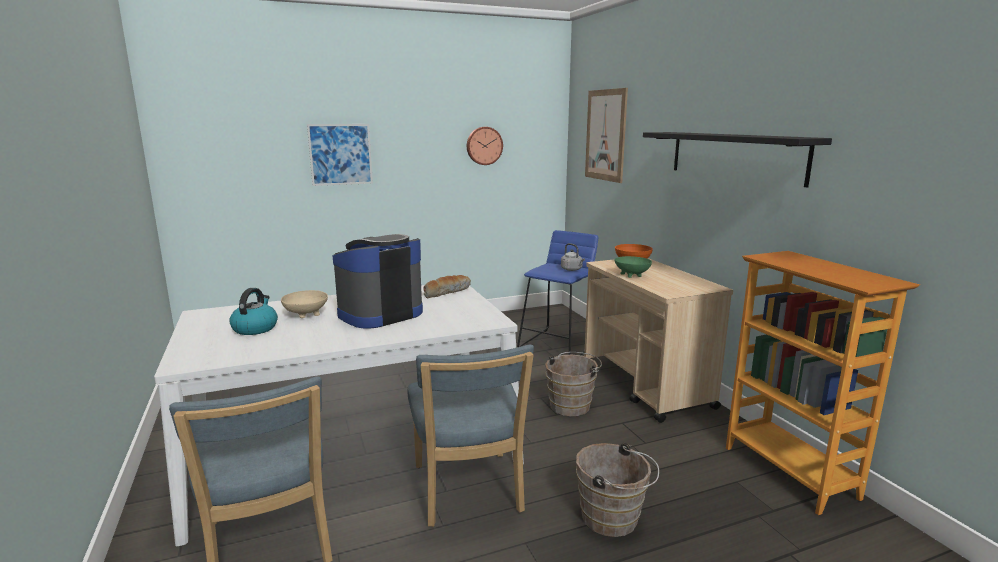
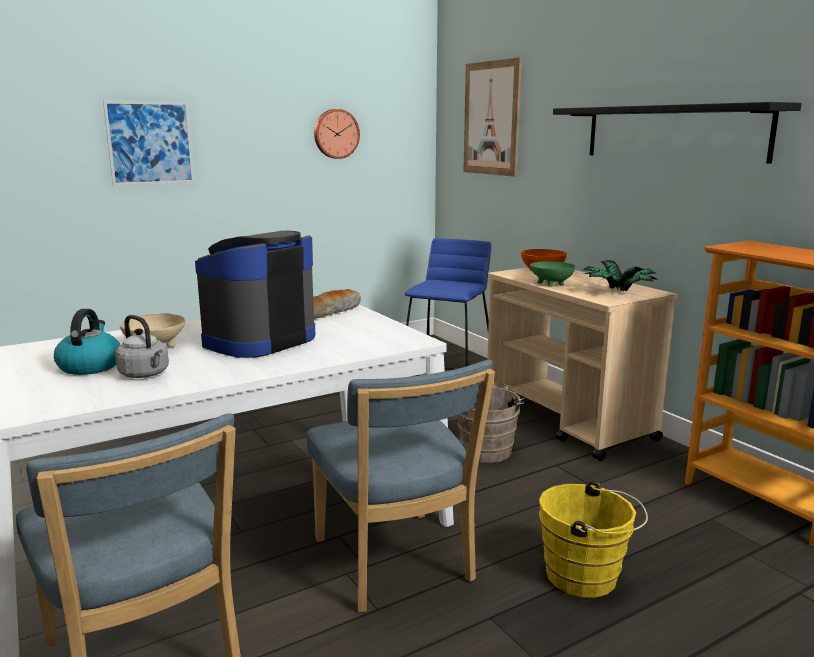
camera: 10 degrees left, 0 degrees up
grey kettle [561,243,585,271] -> grey kettle moved to [115,315,169,378]
brown bucket [576,443,659,537] -> yellow bucket [539,481,648,597]
none -> potted plant [583,260,658,292]

